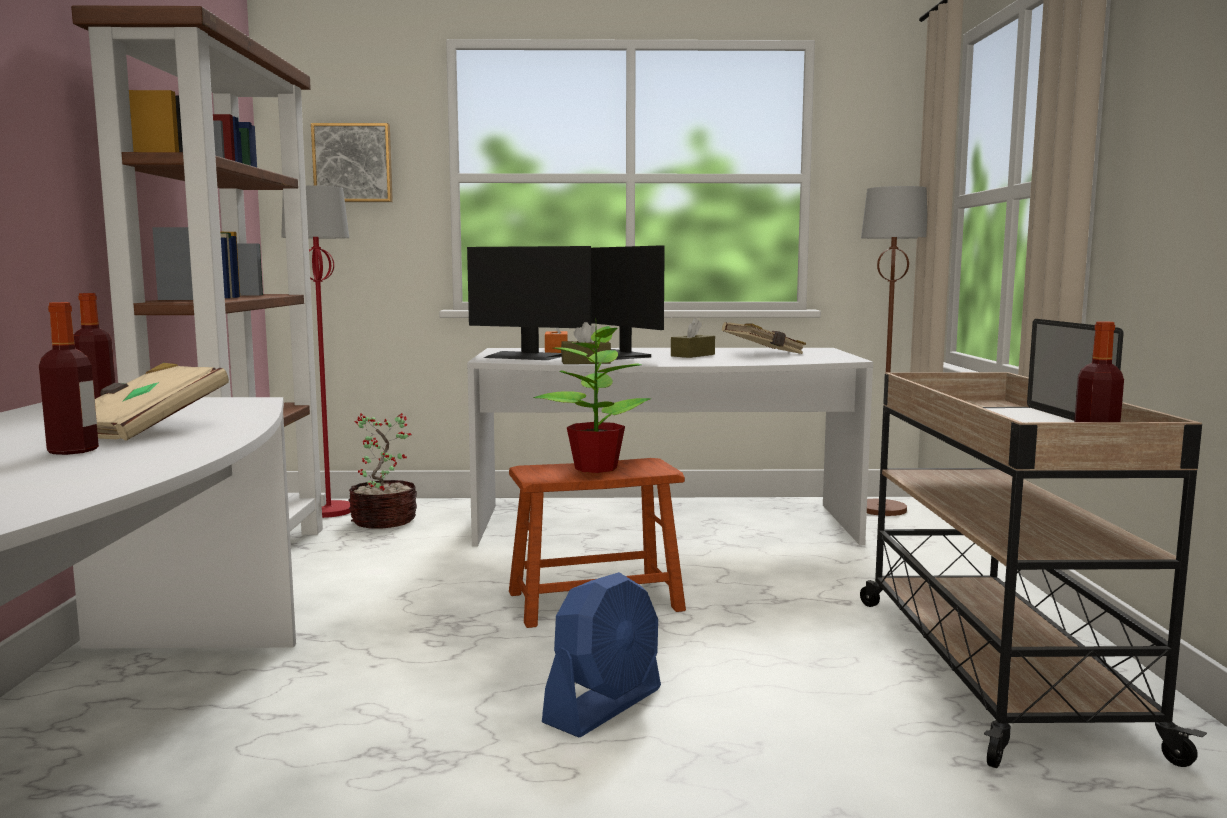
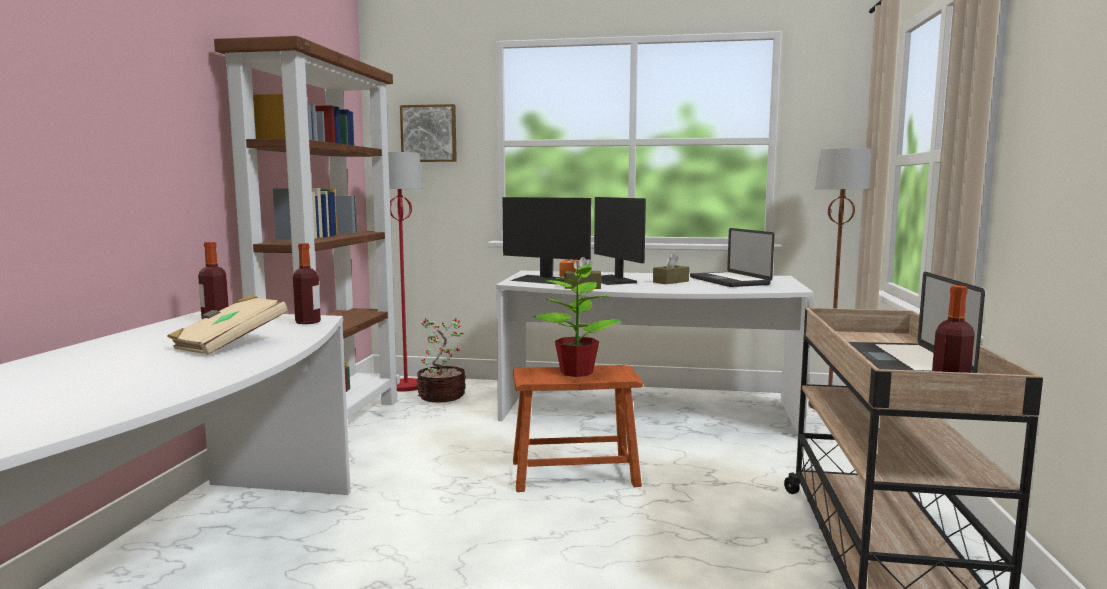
camera: 10 degrees right, 0 degrees up
bottle [39,302,99,455] -> bottle moved to [293,243,321,324]
blue fan [542,572,661,737] -> none
beige book [722,322,806,354] -> laptop [690,228,774,287]

